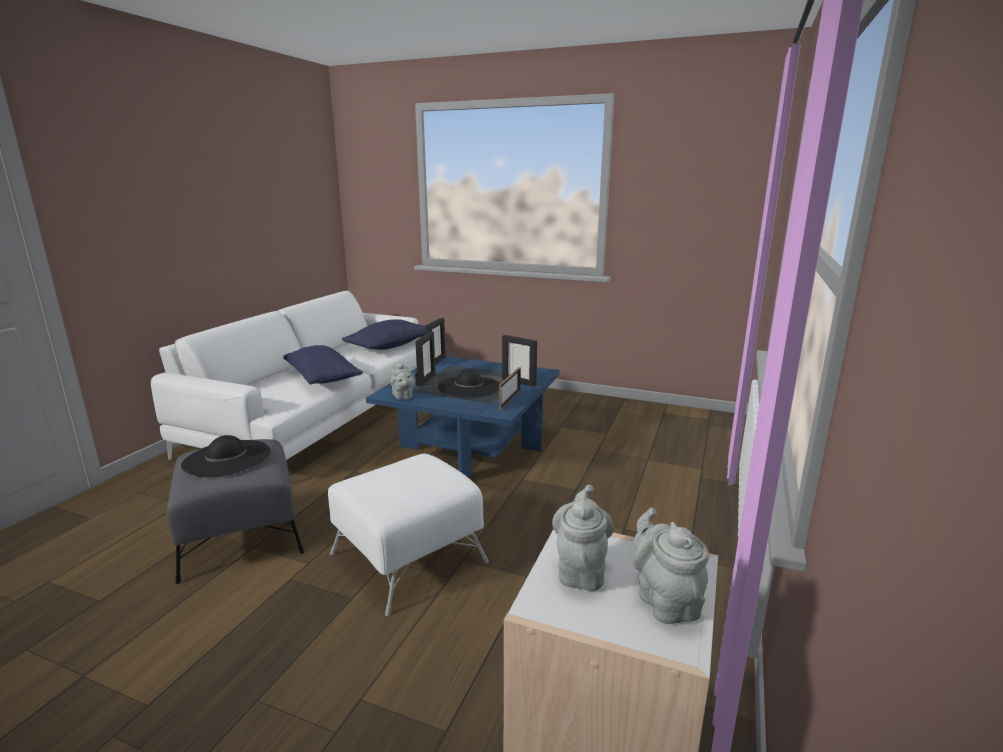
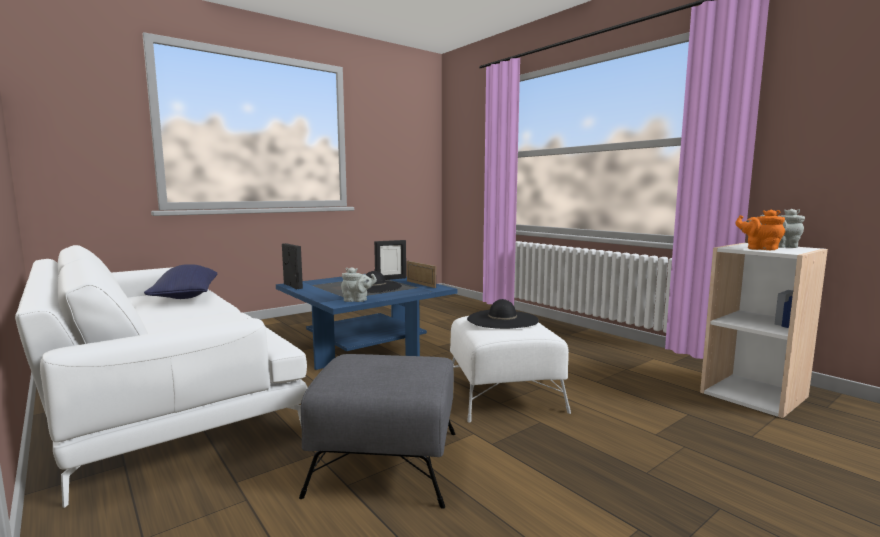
camera: 60 degrees left, 10 degrees down
black hat [181,435,270,478] -> black hat moved to [467,299,539,329]
blue pillow [283,345,363,384] -> none
picture frame [415,331,435,386] -> none
grey teapot [552,485,614,591] -> orange teapot [735,210,785,250]

